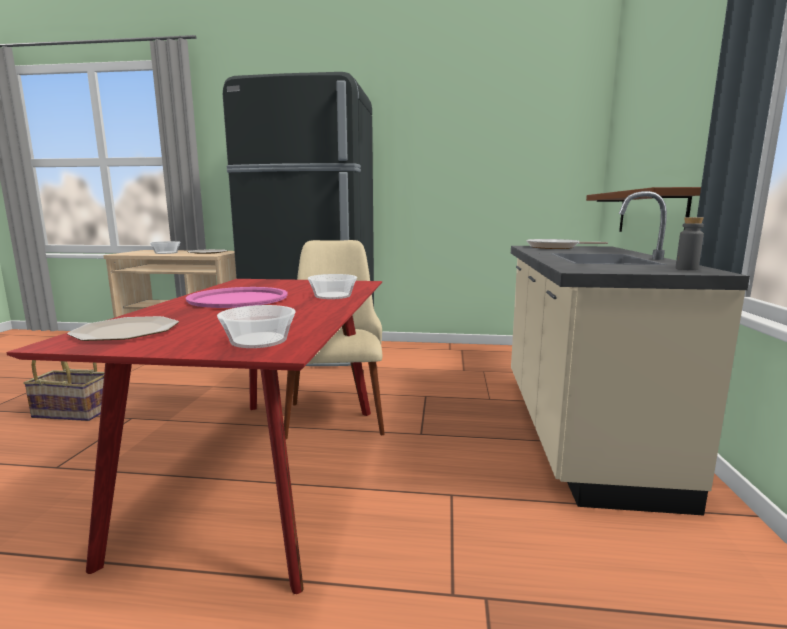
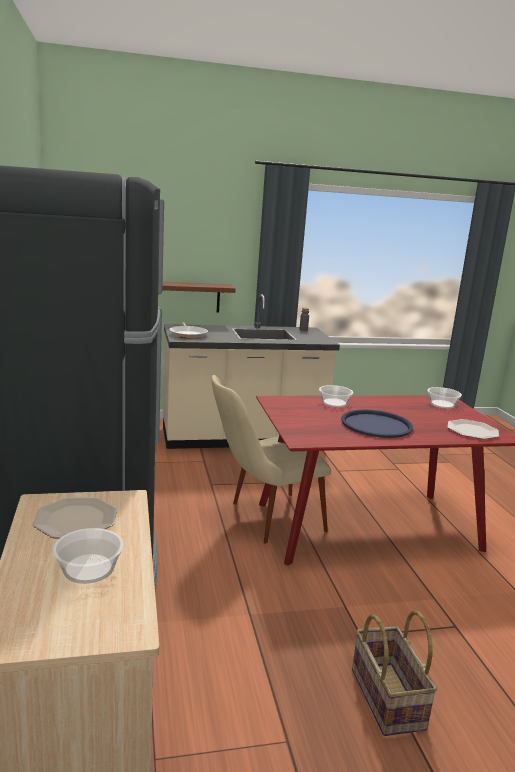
camera: 110 degrees left, 5 degrees up
pink tray [186,287,288,308] -> blue tray [341,409,413,438]

